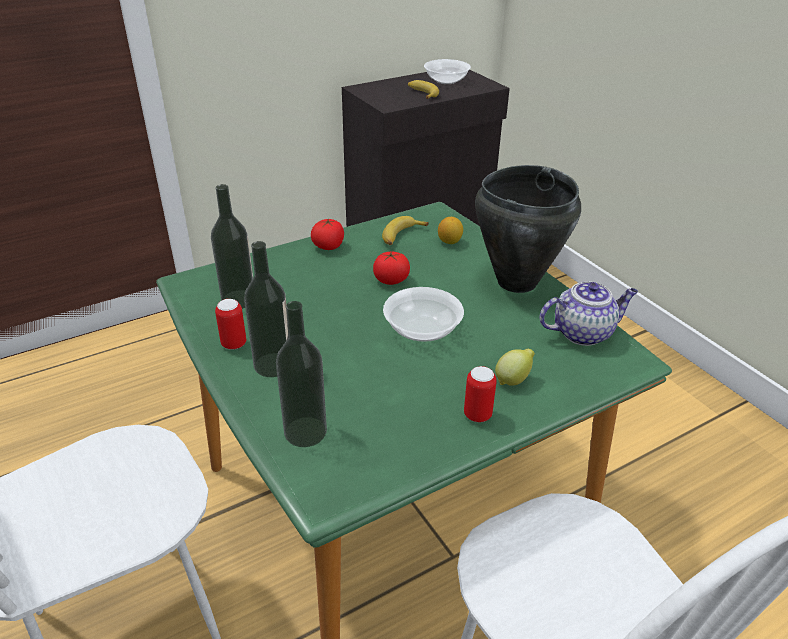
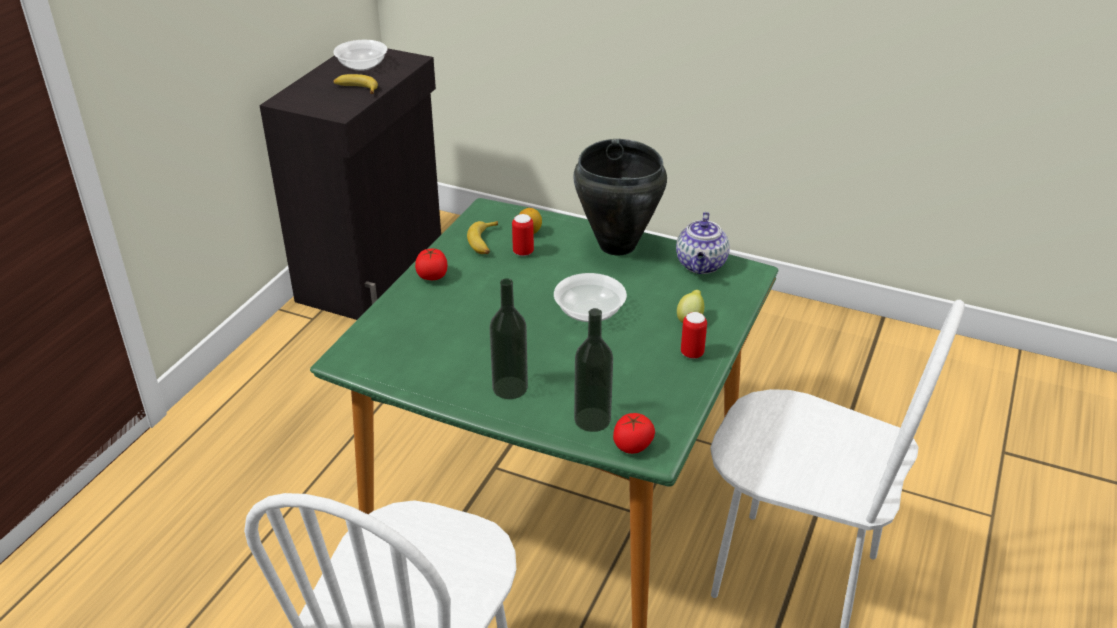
camera: 35 degrees left, 0 degrees up
bottle [211,184,253,309] -> none
can [215,299,246,350] -> can moved to [512,214,534,256]
tomato [373,252,410,285] -> tomato moved to [613,413,655,454]
teapot [539,282,638,346] -> teapot turned 150 degrees clockwise [676,212,730,274]

